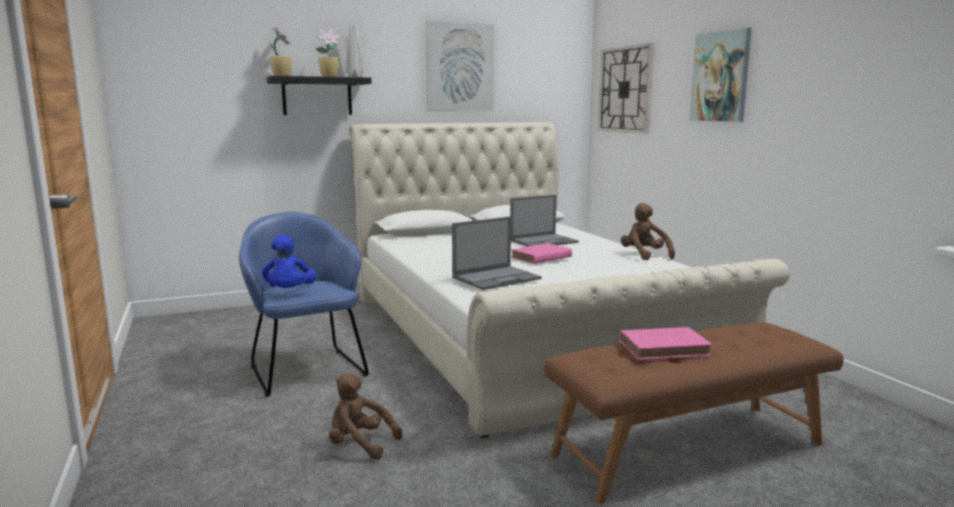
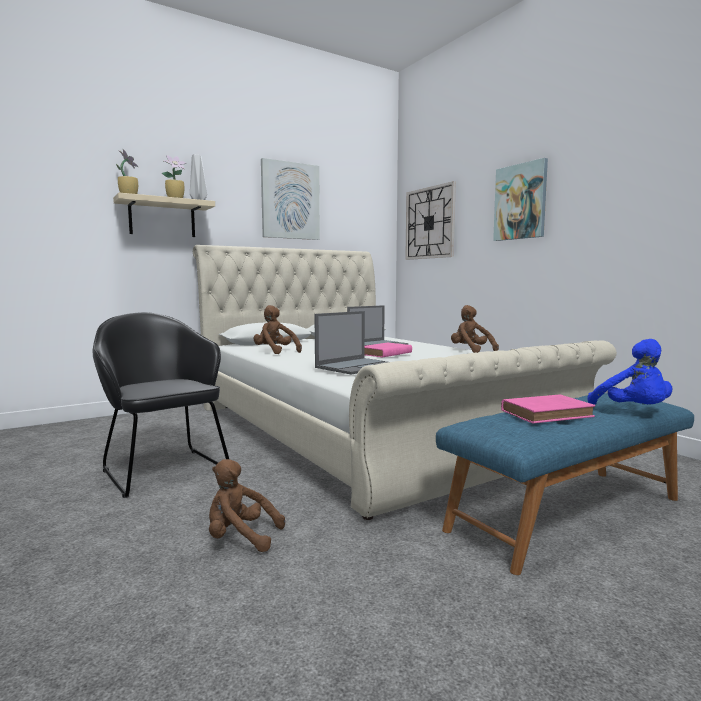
camera: 10 degrees left, 5 degrees down
blue armchair [239,212,369,397] -> black armchair [93,312,229,498]
blue plush toy [262,235,316,288] -> blue plush toy moved to [588,339,672,405]
black shelf [267,76,372,115] -> beige shelf [113,192,215,237]
brown bench [544,322,844,504] -> blue bench [436,393,694,575]
none -> brown plush toy [253,305,302,354]

